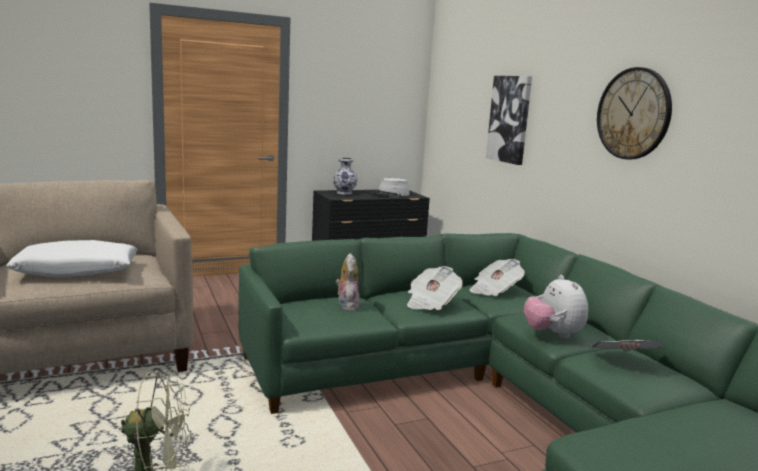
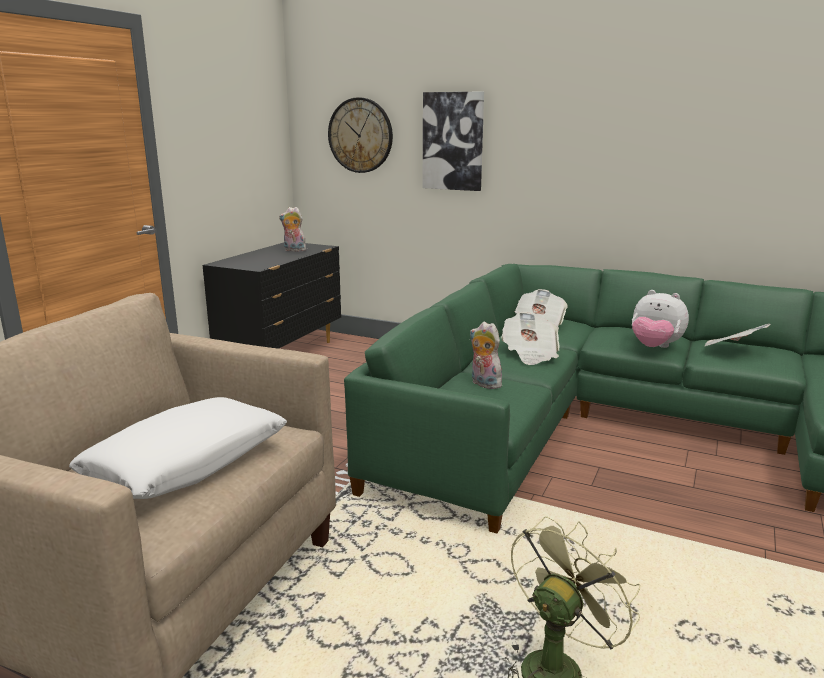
camera: 40 degrees left, 5 degrees up
vase [333,158,357,195] -> none
grey hat [372,178,410,197] -> plush toy [279,207,306,252]
wall clock [597,67,672,159] -> wall clock moved to [328,97,393,173]

